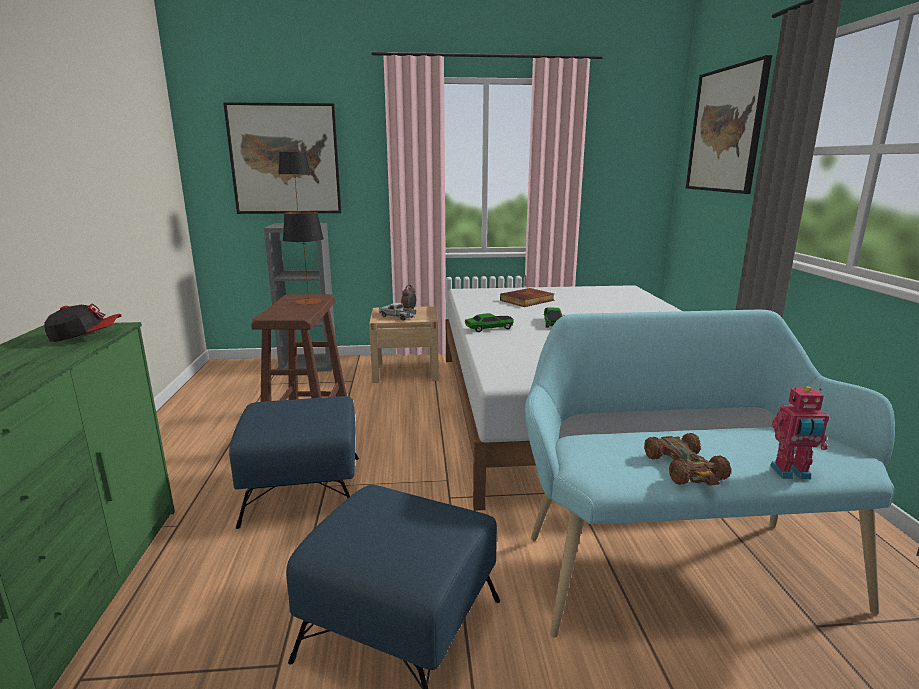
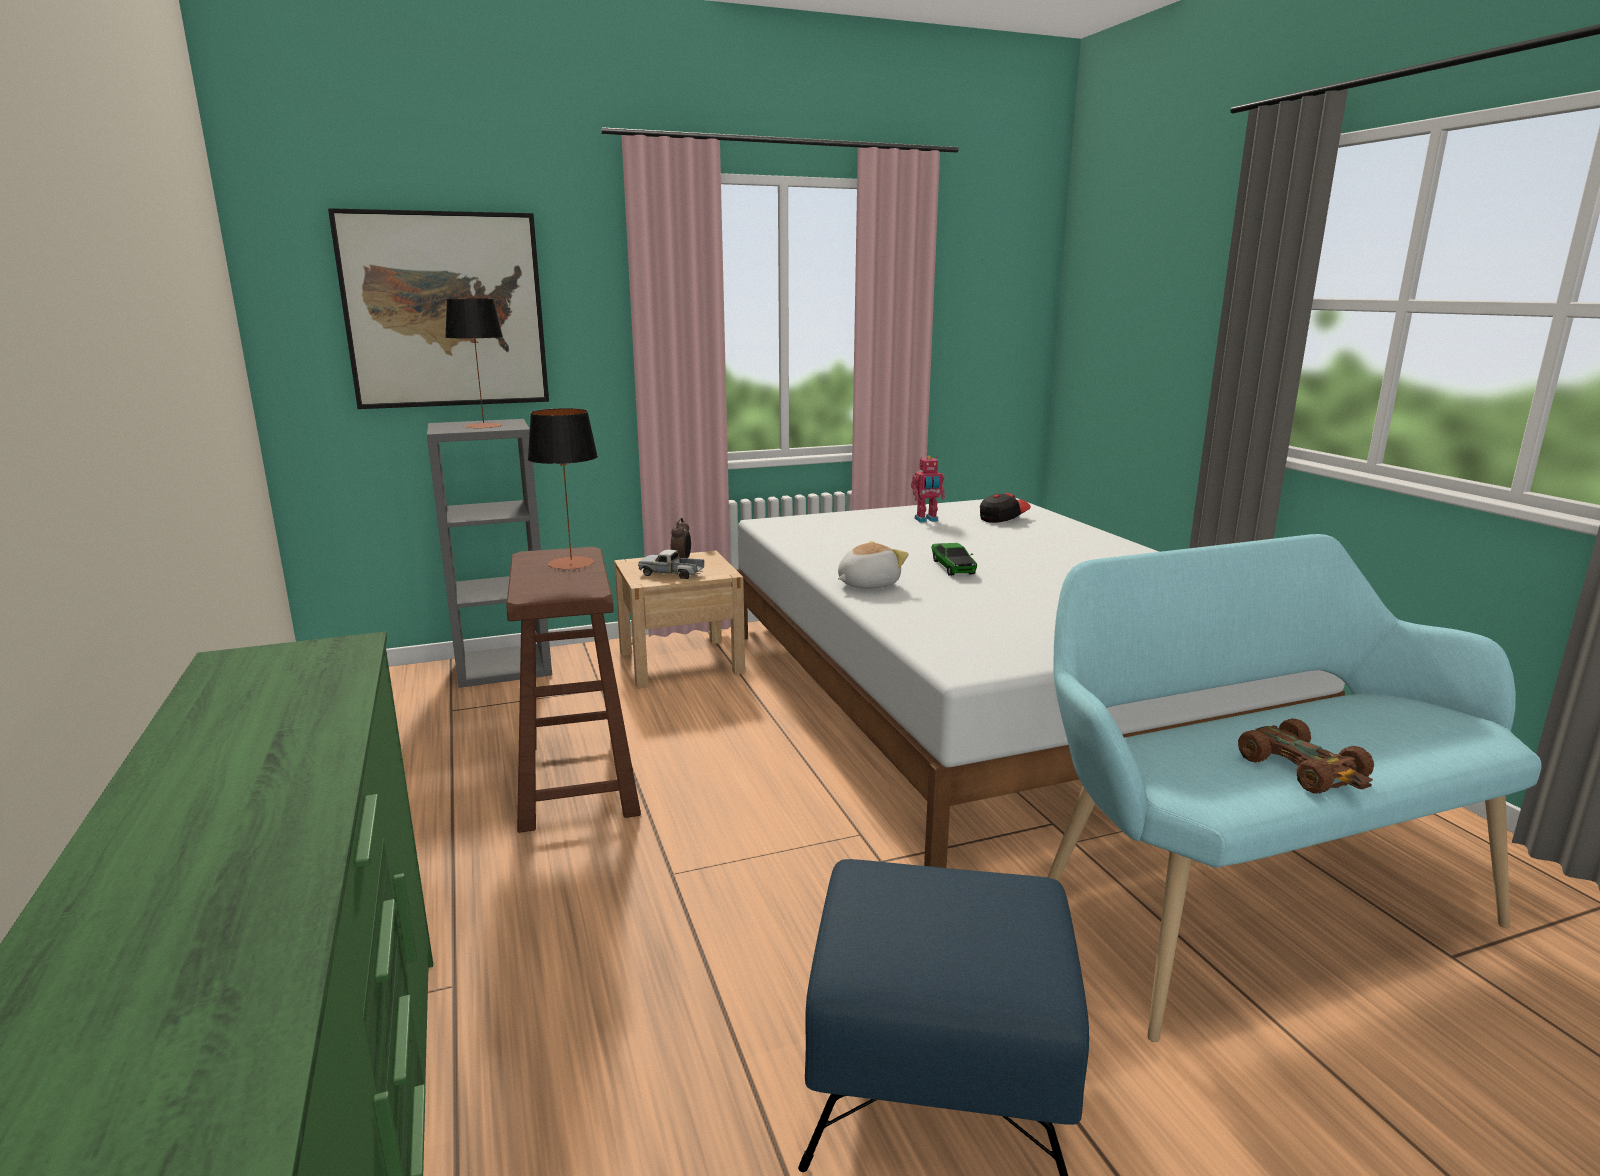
camera: 15 degrees left, 0 degrees up
cap [44,303,122,342] -> cap moved to [980,492,1031,523]
blue ottoman [229,396,359,529] -> none
toy car [465,313,514,332] -> plush toy [838,541,908,589]
book [500,288,554,307] -> none
picture [686,55,772,194] -> none
toy robot [770,386,829,479] -> toy robot moved to [911,456,945,522]

